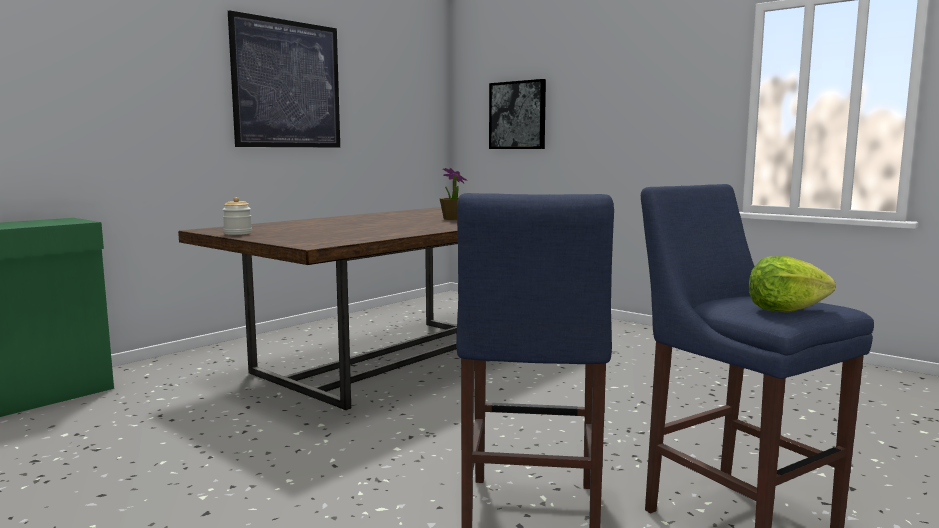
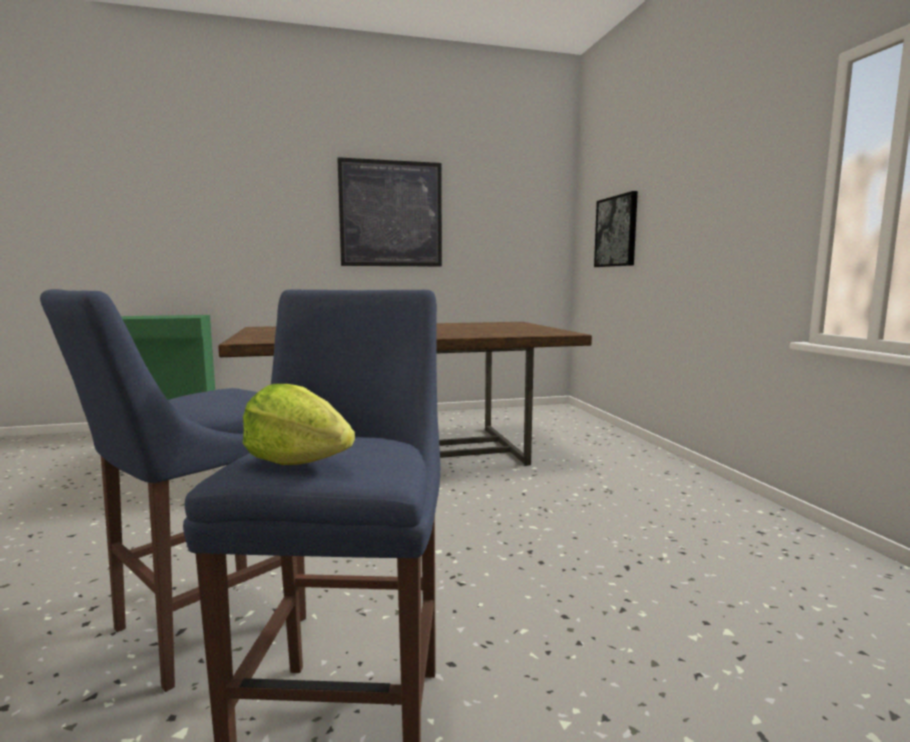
camera: 35 degrees right, 0 degrees up
jar [223,197,252,235] -> none
potted plant [440,168,467,220] -> none

